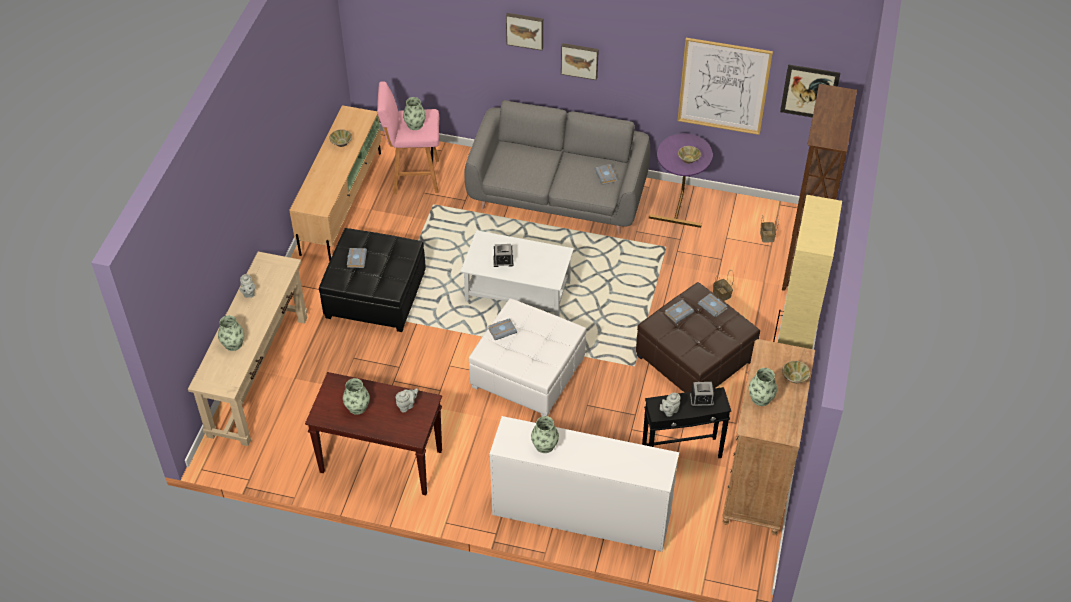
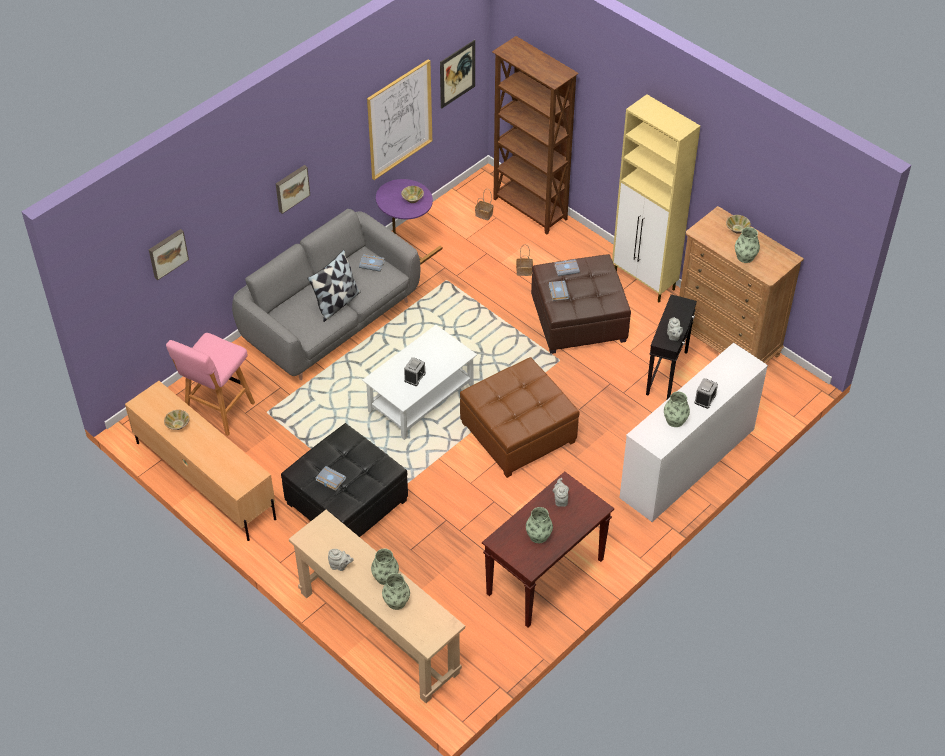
camera: 60 degrees left, 0 degrees up
vase [403,97,426,130] -> vase moved to [371,548,399,585]
white ottoman [469,298,586,417] -> brown ottoman [460,357,579,478]
grey book [488,318,517,340] -> none
picture [506,13,543,51] -> picture moved to [149,229,189,280]
alarm clock [690,382,714,407] -> alarm clock moved to [694,378,718,409]
none -> pillow [307,250,361,322]

